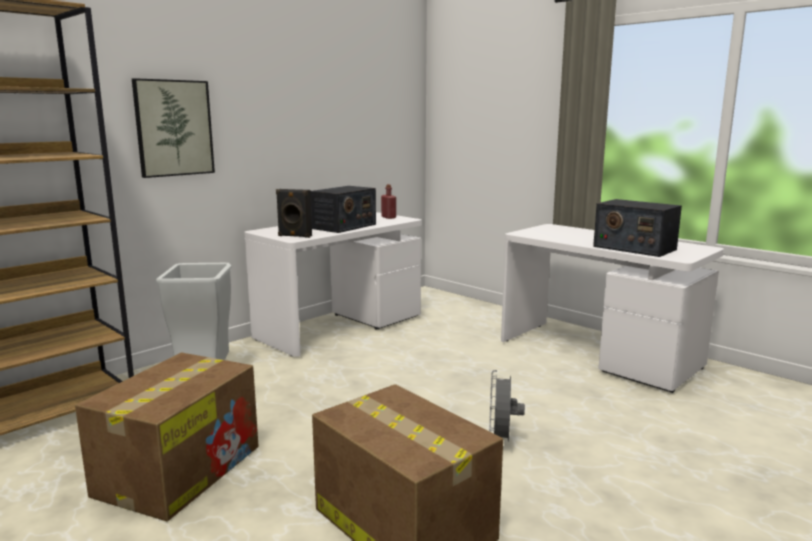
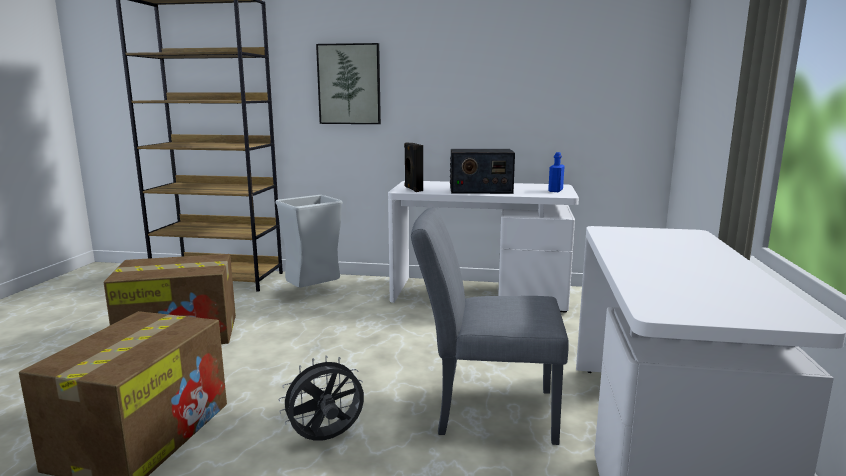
camera: 55 degrees right, 0 degrees up
red bottle [381,184,396,219] -> blue bottle [548,152,565,192]
radio [593,199,682,257] -> none
none -> grey chair [411,207,569,445]

